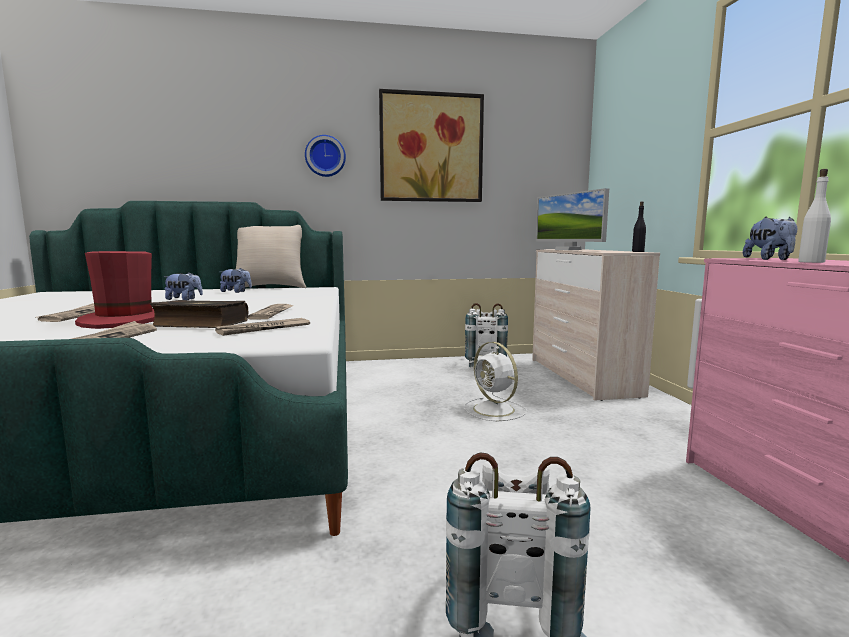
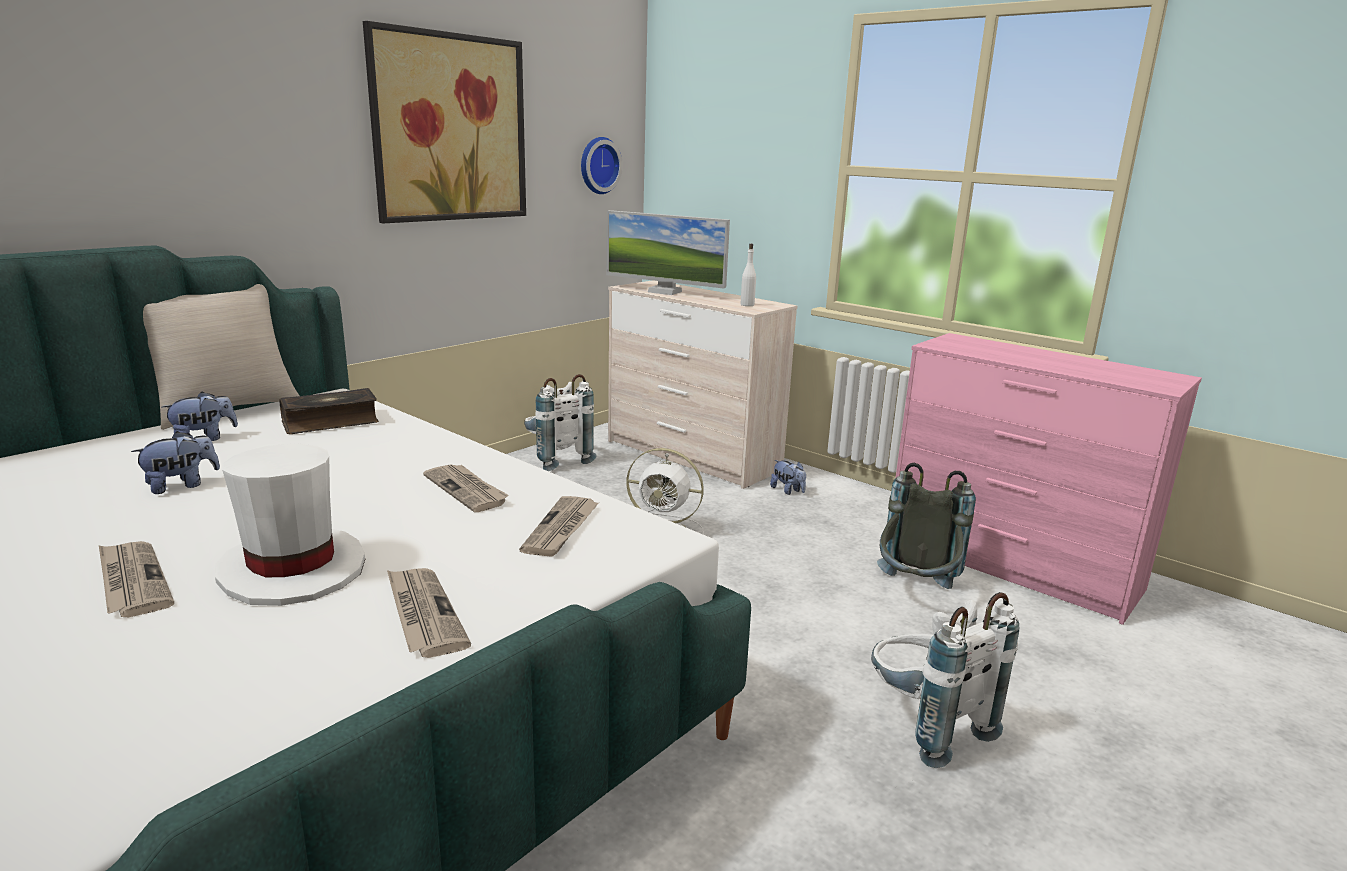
camera: 40 degrees left, 10 degrees up
red hat [75,251,155,329] -> white hat [215,443,365,606]
book [150,300,248,328] -> book moved to [279,388,379,434]
wall clock [305,135,346,177] -> wall clock moved to [581,137,623,194]
black bottle [632,201,646,252] -> none
plush toy [743,217,798,260] -> plush toy moved to [770,460,806,495]
white bottle [798,169,831,263] -> white bottle moved to [740,244,756,306]
none -> grey backpack [877,463,976,589]

